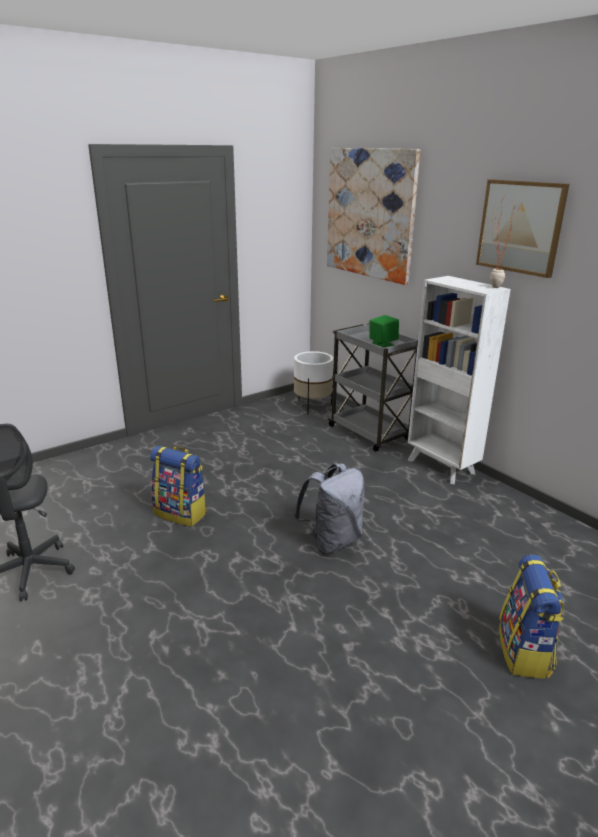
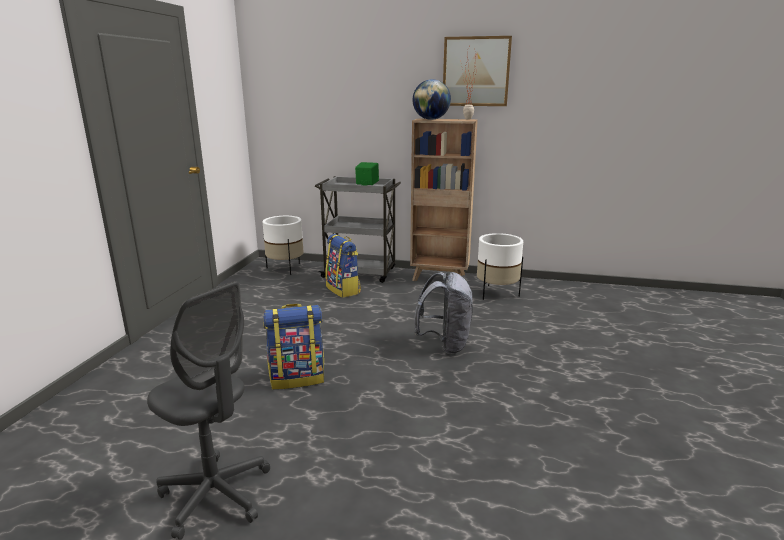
camera: 40 degrees left, 5 degrees down
picture [327,148,420,285] -> none
white bookcase [408,276,511,484] -> brown bookcase [410,119,478,281]
backpack [499,554,564,678] -> backpack moved to [325,234,361,298]
none -> globe [413,79,451,120]
none -> white planter [477,233,523,300]

